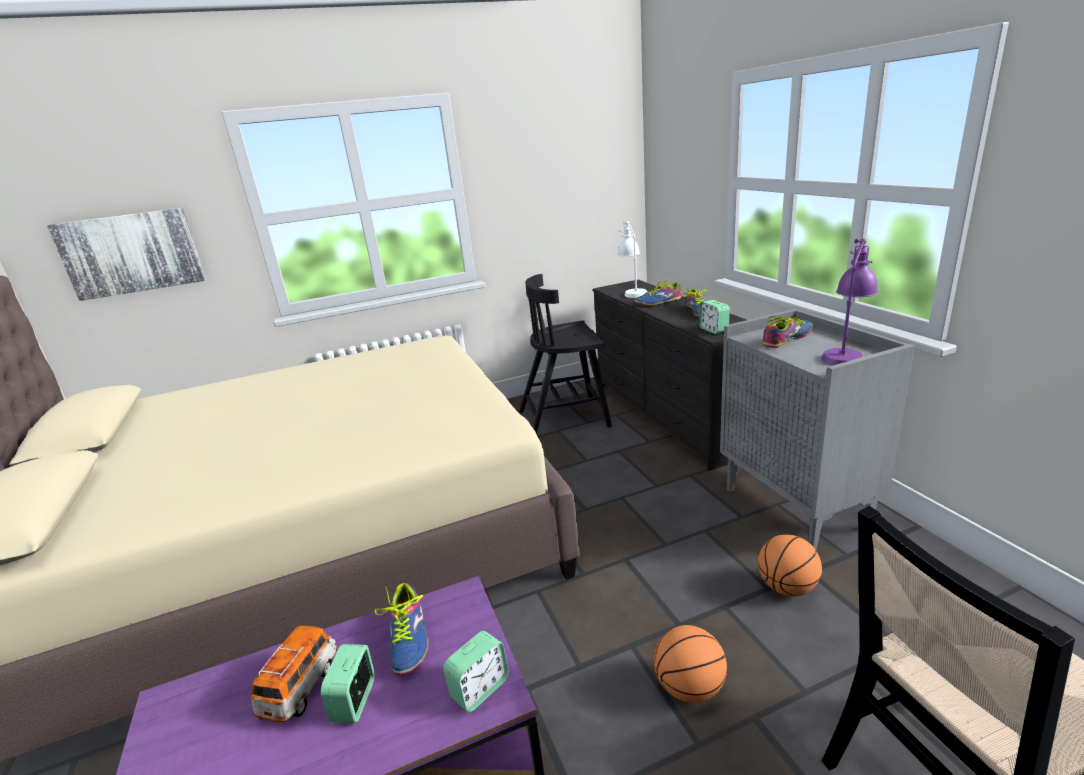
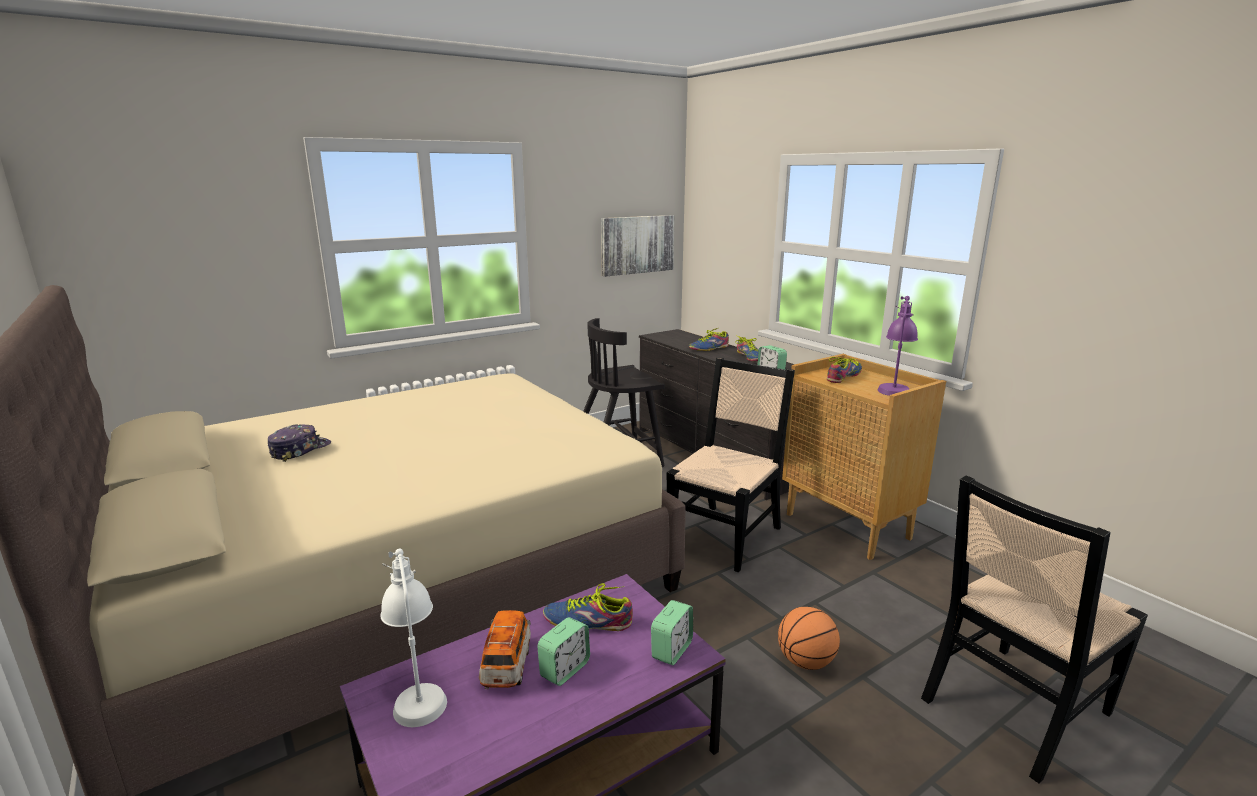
camera: 15 degrees left, 5 degrees down
picture [47,208,206,301] -> picture moved to [601,215,675,277]
alarm clock [321,644,375,723] -> alarm clock turned 135 degrees counterclockwise [537,617,590,686]
shoe [374,583,429,676] -> shoe turned 120 degrees clockwise [543,583,633,631]
white table lamp [617,221,647,298] -> white table lamp moved to [381,549,447,727]
grey cabinet [720,308,916,550] -> brown cabinet [782,354,946,560]
basketball [758,535,822,596] -> none
none -> cap [268,424,331,462]
none -> chair [667,358,795,572]

